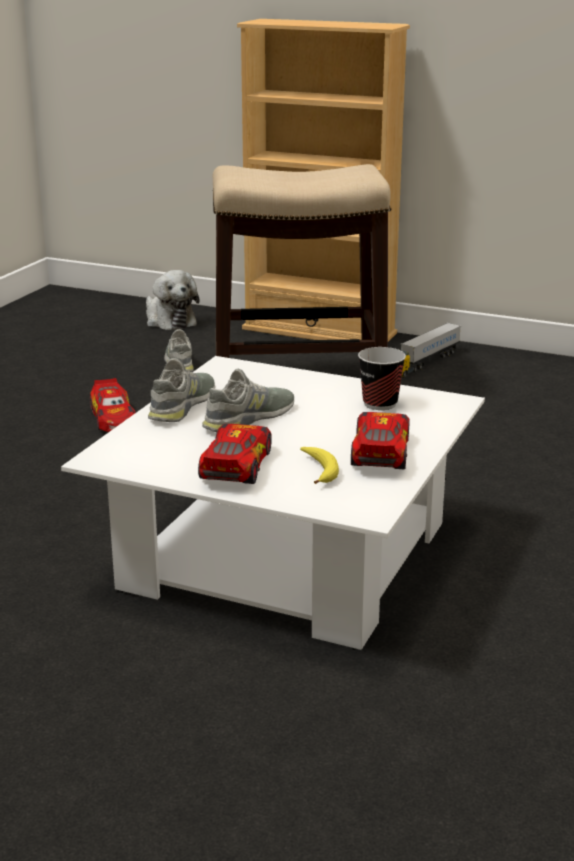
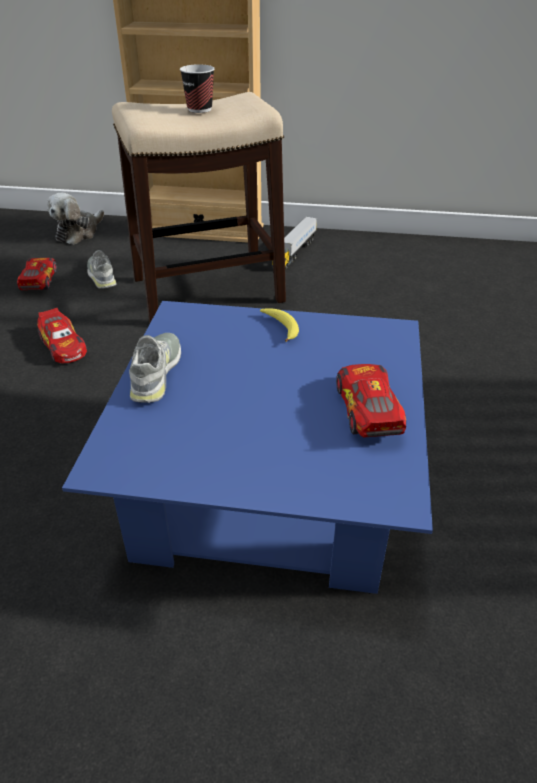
camera: 15 degrees left, 15 degrees up
white coffee table [61,356,485,650] -> blue coffee table [62,301,433,594]
plush toy [146,270,200,330] -> plush toy turned 75 degrees clockwise [47,193,104,245]
toy car [198,424,272,484] -> toy car moved to [17,258,57,290]
grey shoe [202,369,294,432] -> none
banana [300,447,339,484] -> banana moved to [260,308,299,342]
cup [358,347,406,410] -> cup moved to [180,64,215,113]

